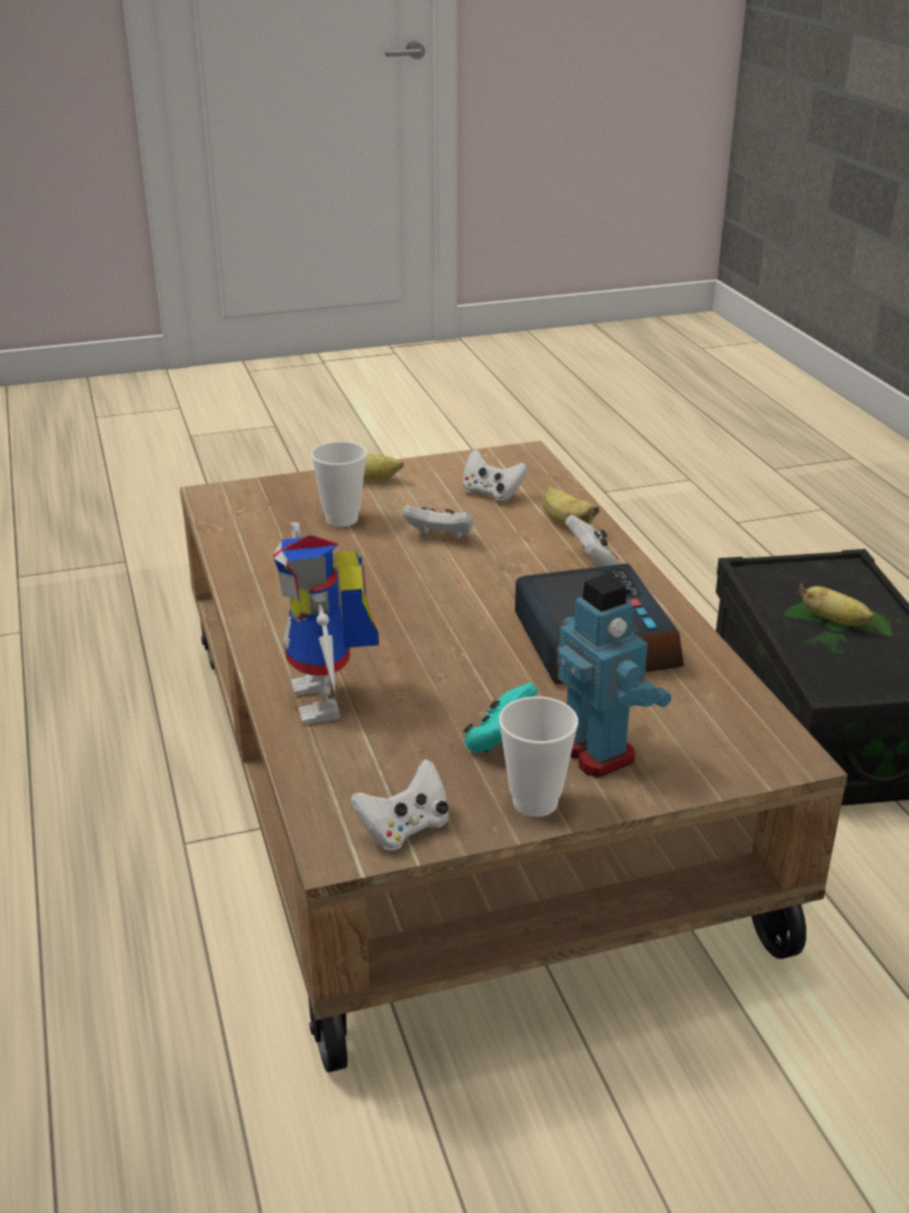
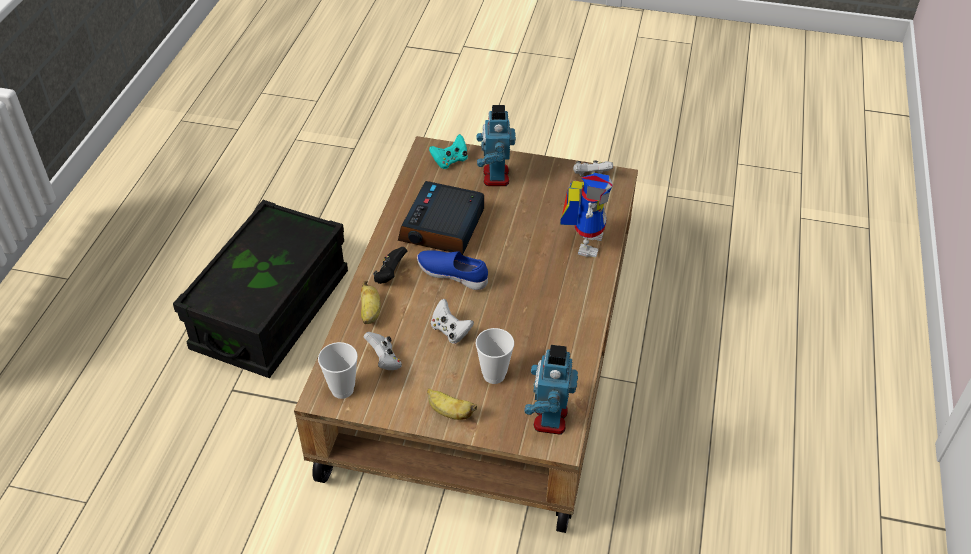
camera: 150 degrees left, 15 degrees up
turquoise game controller [463,683,538,753] -> turquoise game controller moved to [429,134,468,169]
cup [499,696,578,817] -> cup moved to [318,342,358,399]
white game controller [565,515,620,567] -> black game controller [373,247,407,284]
banana [799,583,874,626] -> none
none -> blue shoe [417,250,488,290]
none -> toy robot [524,345,578,435]

